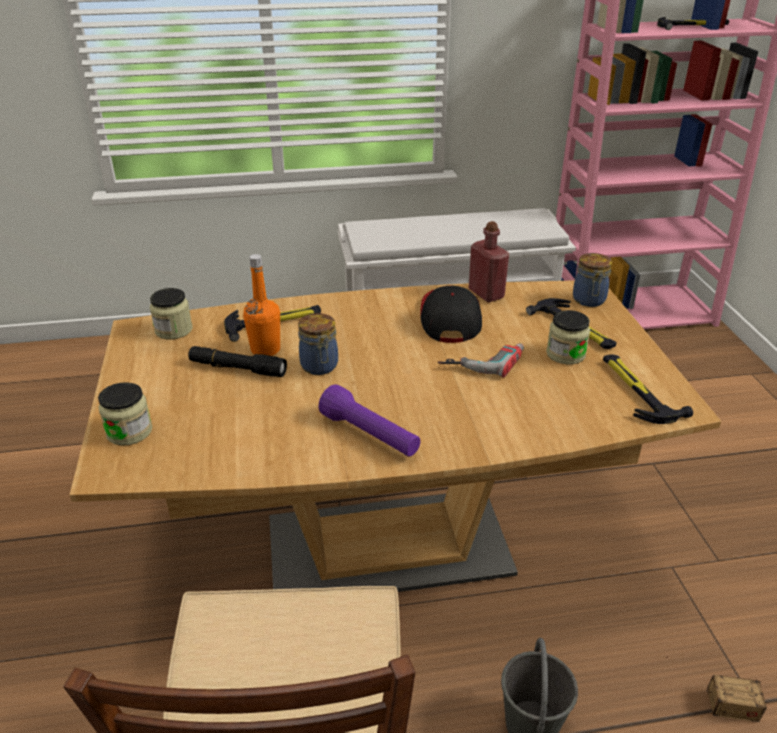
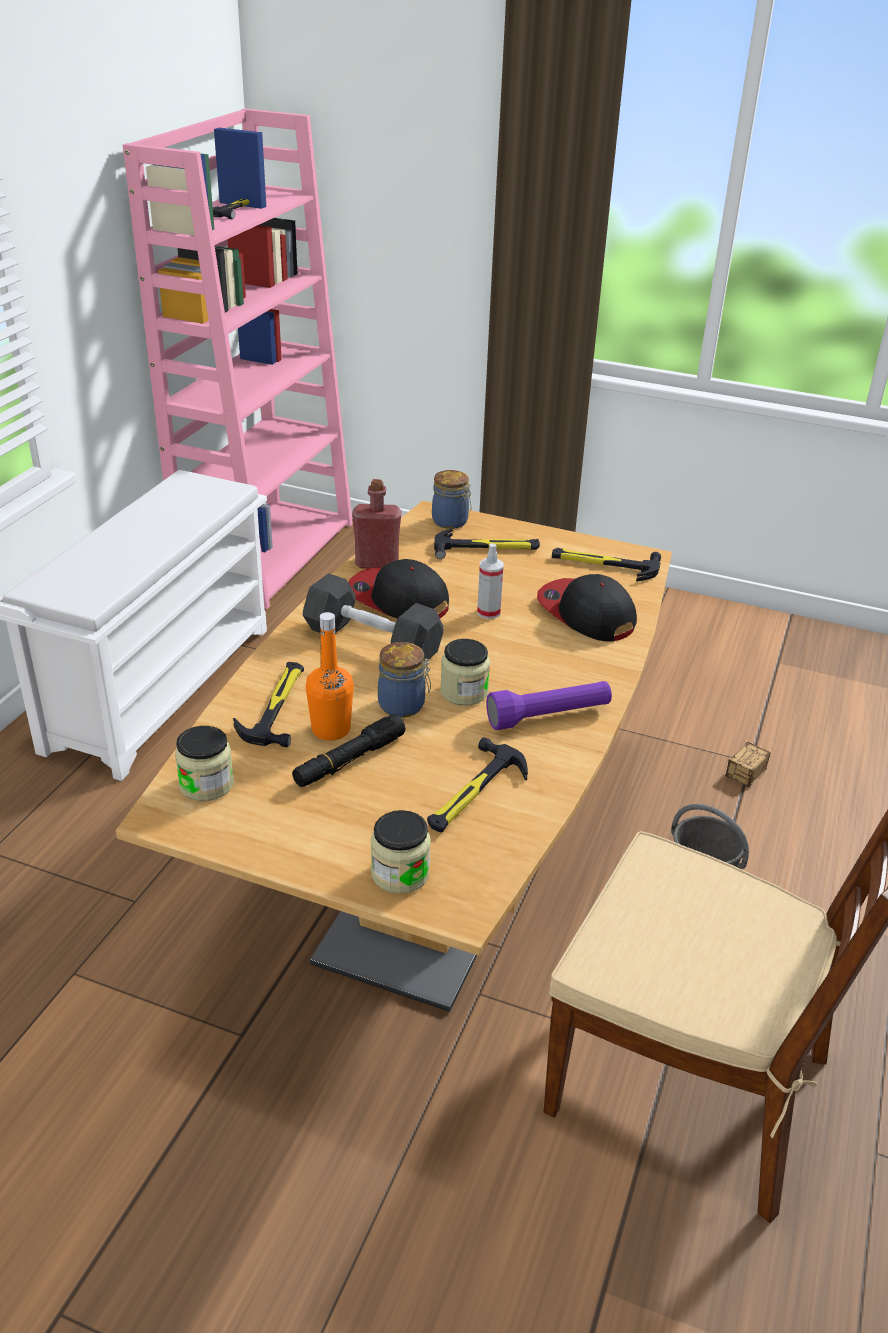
camera: 60 degrees left, 0 degrees up
power drill [438,343,524,377] -> spray bottle [477,543,504,619]
jar [546,310,590,365] -> jar moved to [440,639,490,706]
none -> grey dumbbell [303,573,444,662]
none -> hammer [427,737,528,833]
none -> cap [537,574,637,642]

